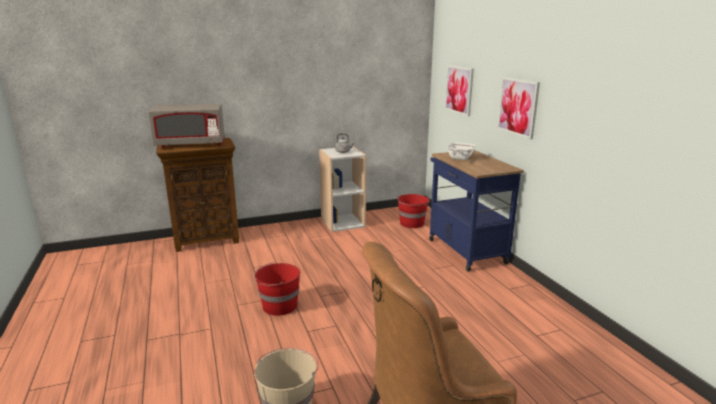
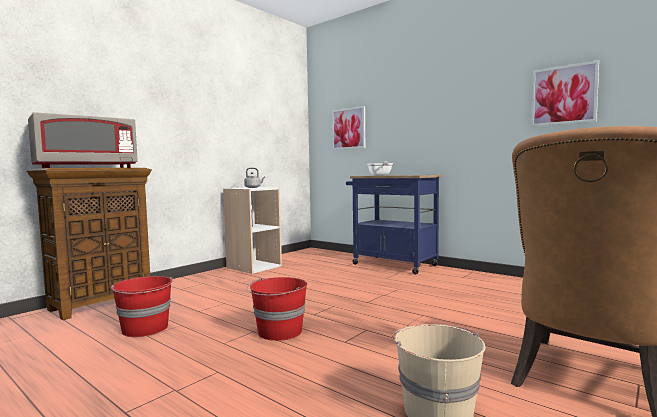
camera: 30 degrees left, 15 degrees down
red bucket [397,194,430,228] -> red bucket moved to [111,276,174,337]
picture [497,77,540,139] -> picture moved to [531,60,599,127]

